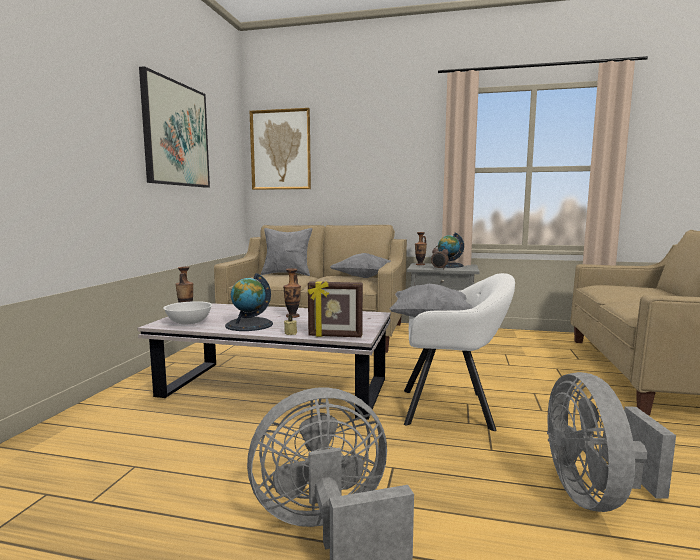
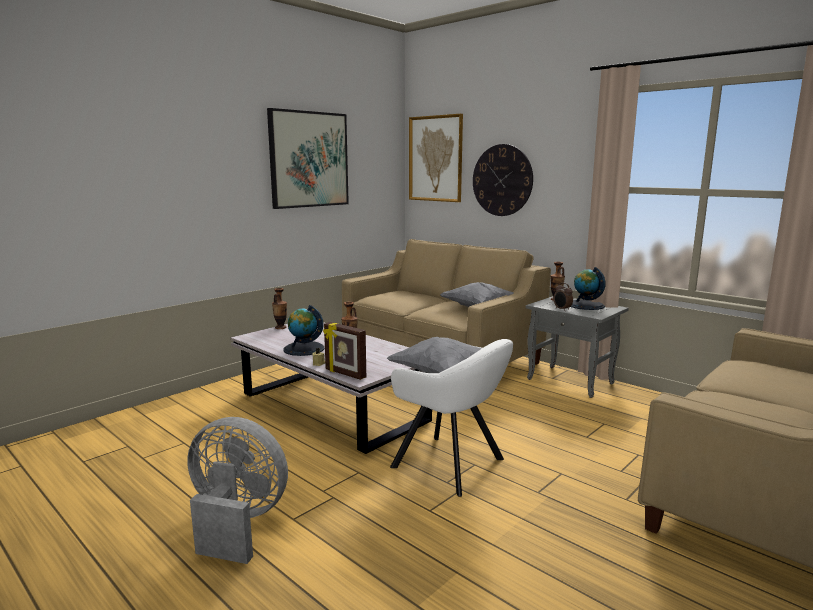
camera: 30 degrees right, 5 degrees up
white bowl [163,301,212,324] -> none
grey pillow [261,228,312,276] -> none
grey fan [547,372,676,512] -> none
none -> wall clock [473,144,533,216]

